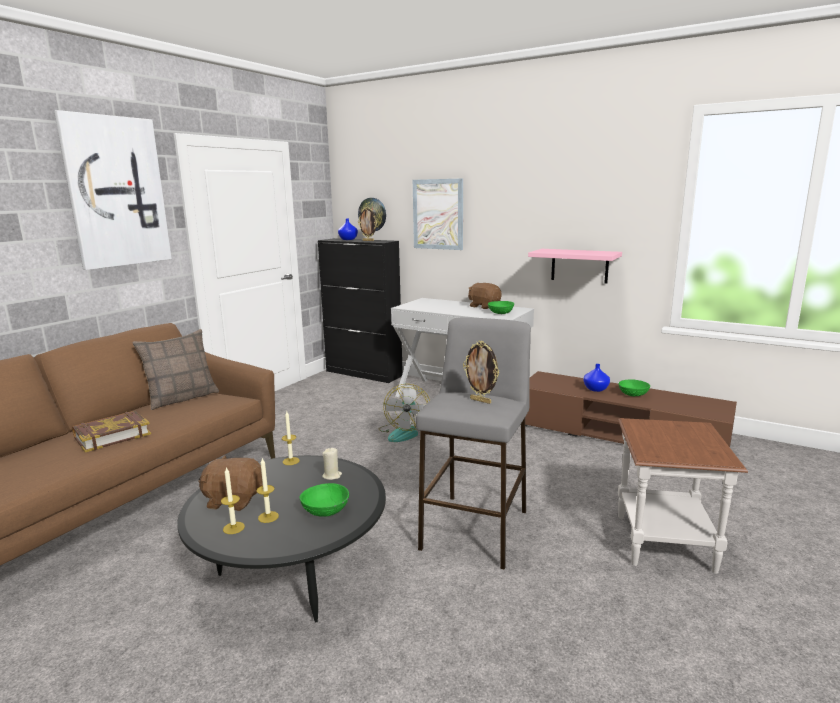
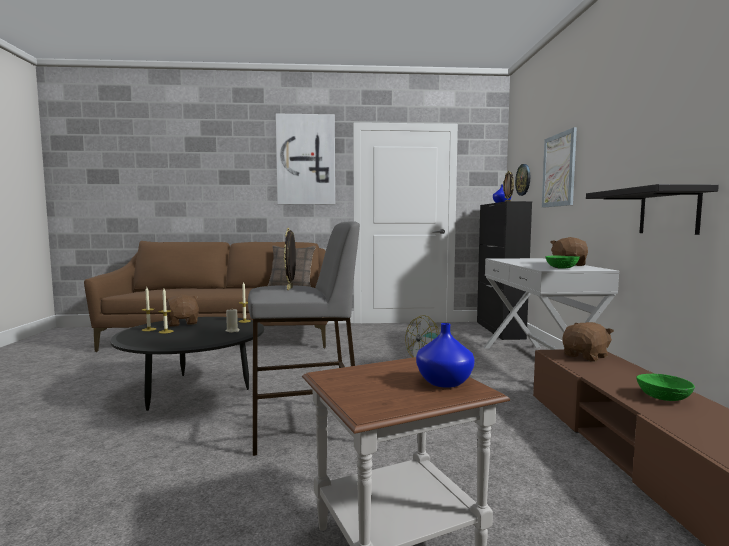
camera: 55 degrees right, 10 degrees down
book [72,411,151,452] -> none
green bowl [300,483,349,517] -> none
pink shelf [528,249,622,284] -> black shelf [586,184,719,235]
blue vase [584,364,610,392] -> blue vase moved to [416,323,474,388]
none -> brown plush toy [562,322,614,362]

